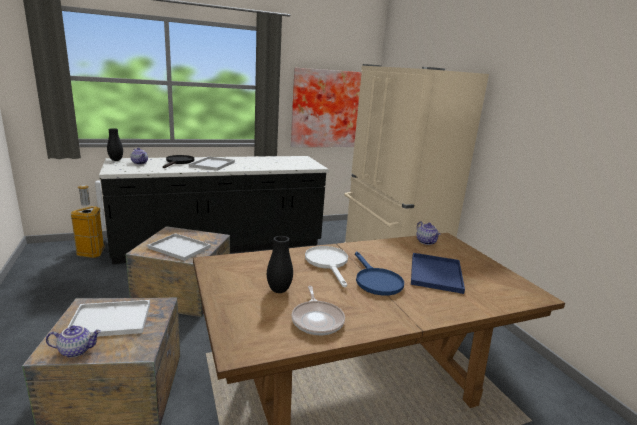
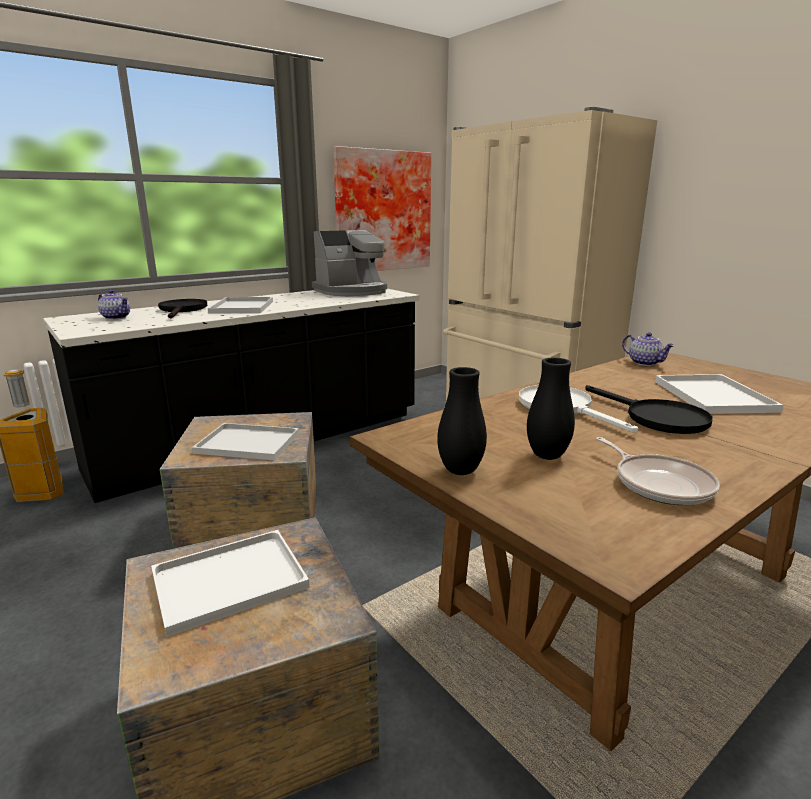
camera: 15 degrees left, 0 degrees up
teapot [46,325,101,358] -> none
black vase [107,128,123,161] -> black vase moved to [437,367,487,475]
blue frying pan [355,251,404,296] -> black frying pan [585,385,713,434]
blue tray [411,253,465,294] -> white tray [655,374,784,414]
none -> coffee machine [312,230,387,296]

